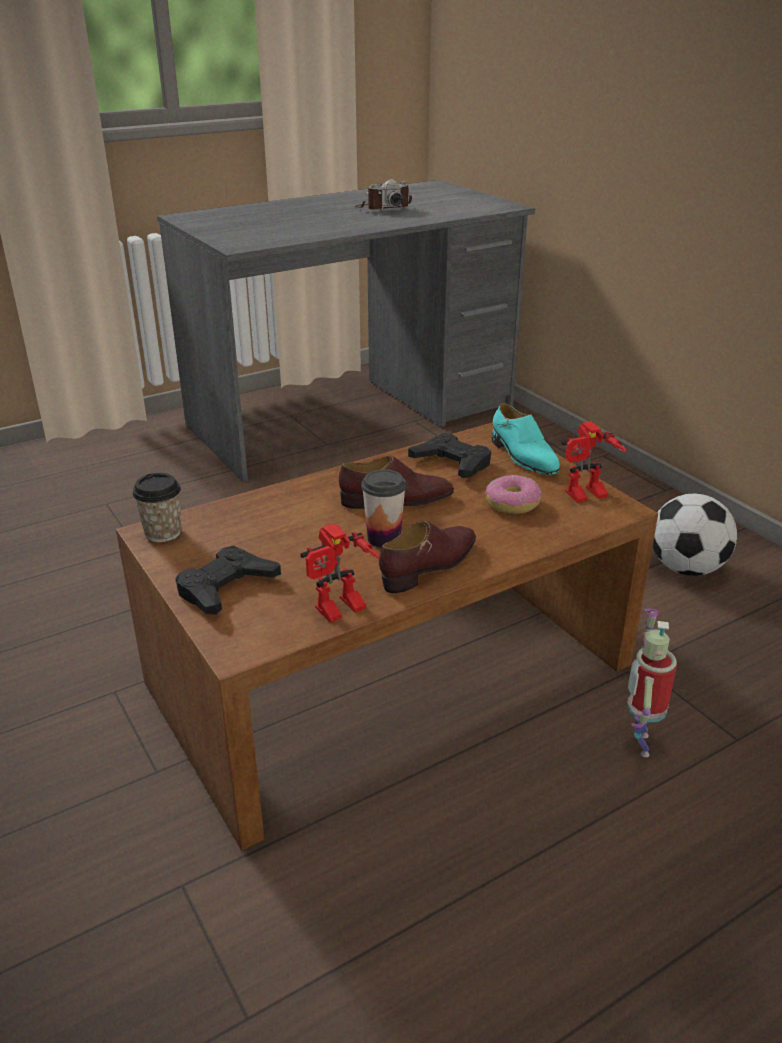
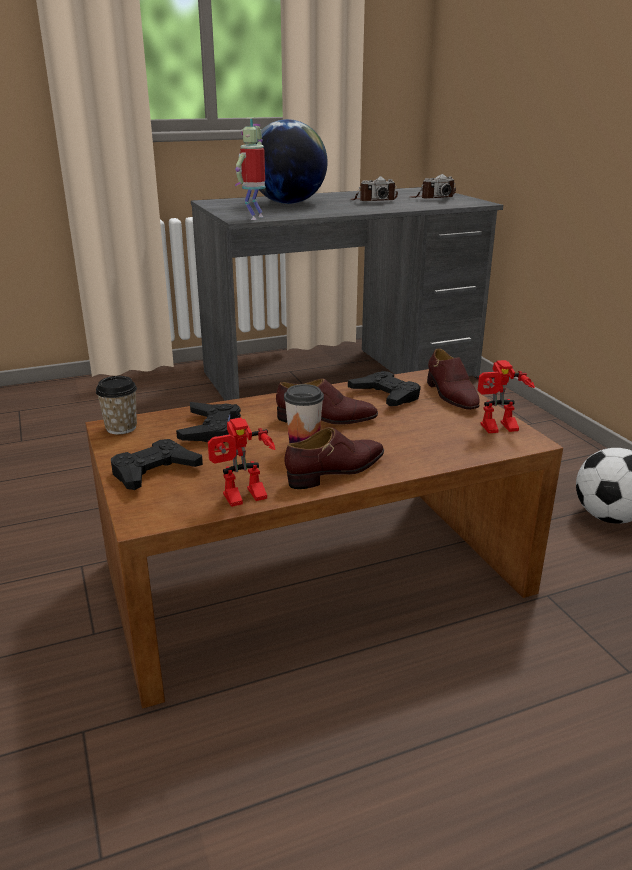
camera: 10 degrees right, 5 degrees down
donut [485,475,541,514] -> none
turquoise shoe [492,403,560,475] -> brown shoe [427,348,480,410]
toy robot [627,608,677,757] -> toy robot moved to [235,118,265,220]
none -> black game controller [176,402,241,443]
none -> globe [256,119,327,204]
none -> camera [410,174,456,199]

